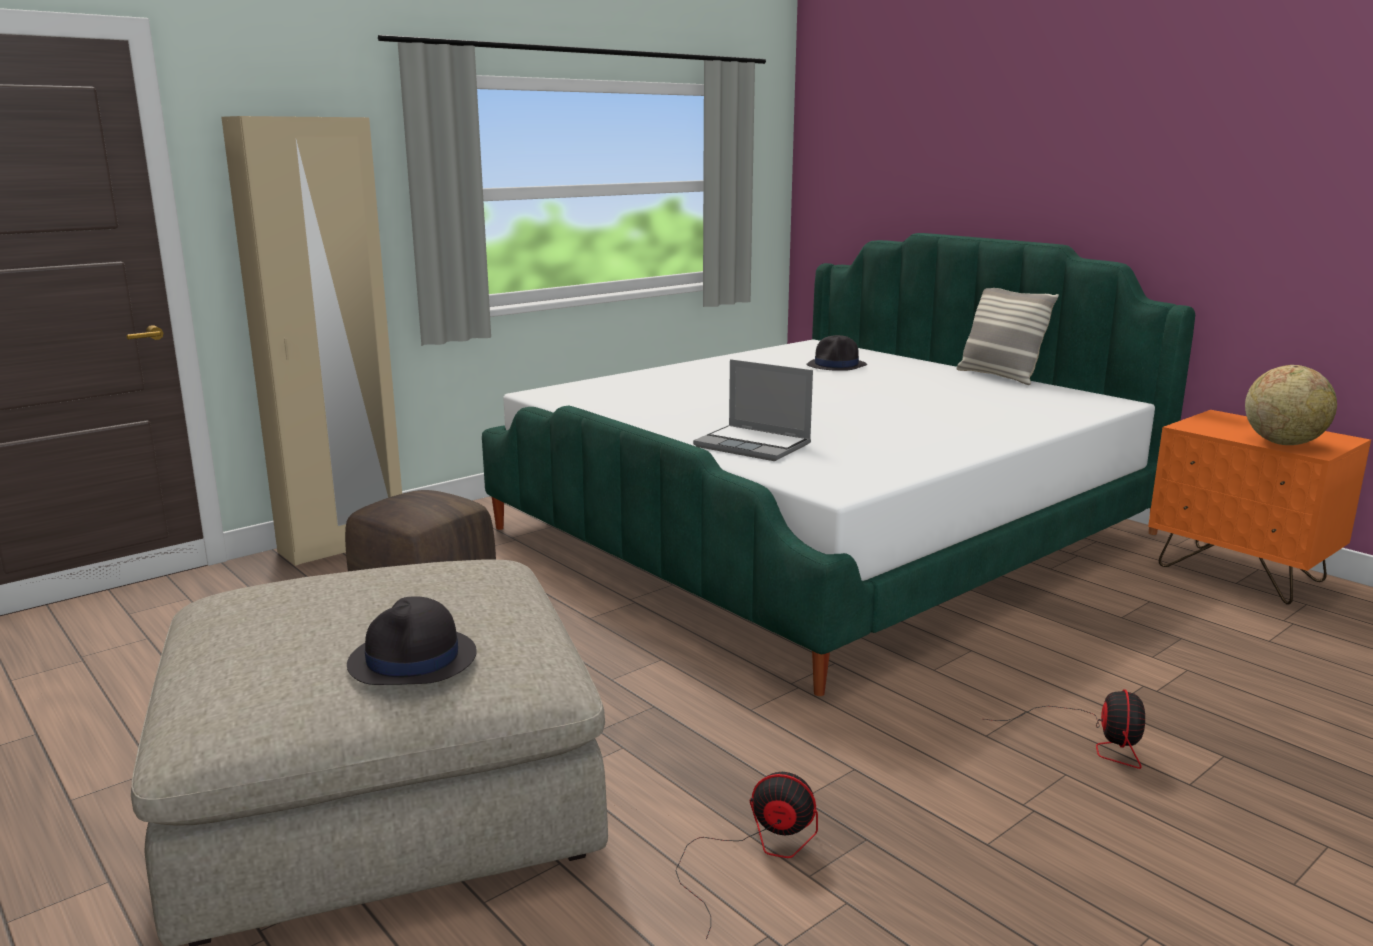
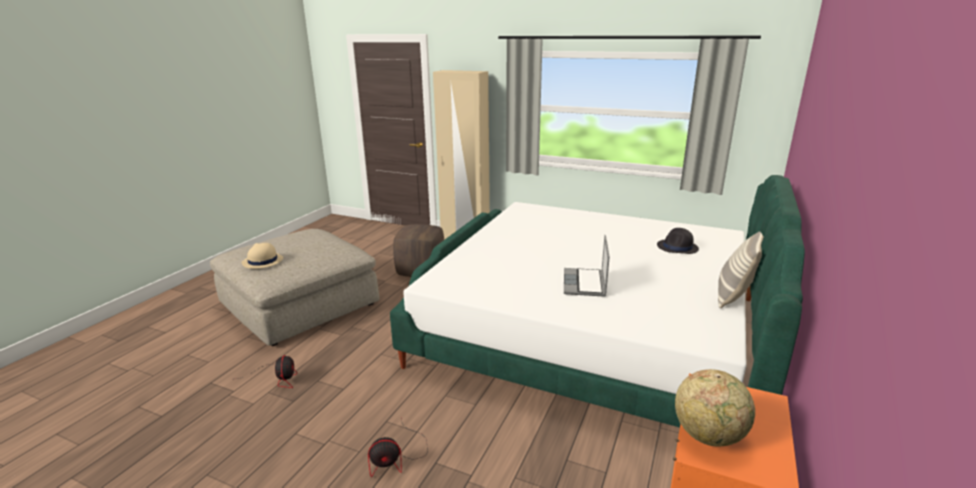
camera: 65 degrees right, 5 degrees up
black hat [347,596,477,685] -> beige hat [241,243,283,269]
laptop [693,359,813,461] -> laptop moved to [564,235,610,297]

